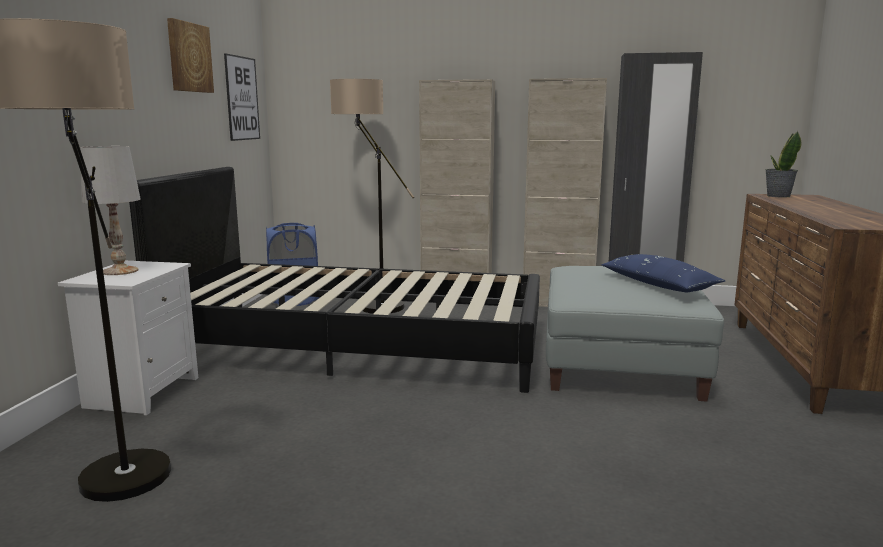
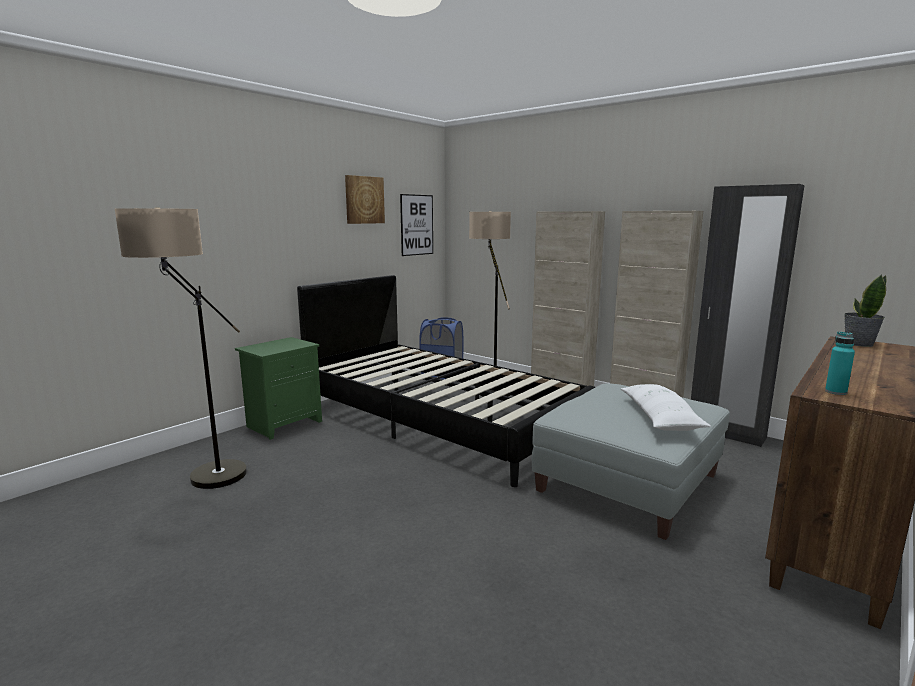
camera: 30 degrees right, 0 degrees up
white nightstand [58,261,198,415] -> green nightstand [235,337,322,440]
white table lamp [80,146,141,275] -> none
blue pillow [602,254,725,292] -> white pillow [621,384,711,431]
none -> turquoise bottle [825,331,855,395]

